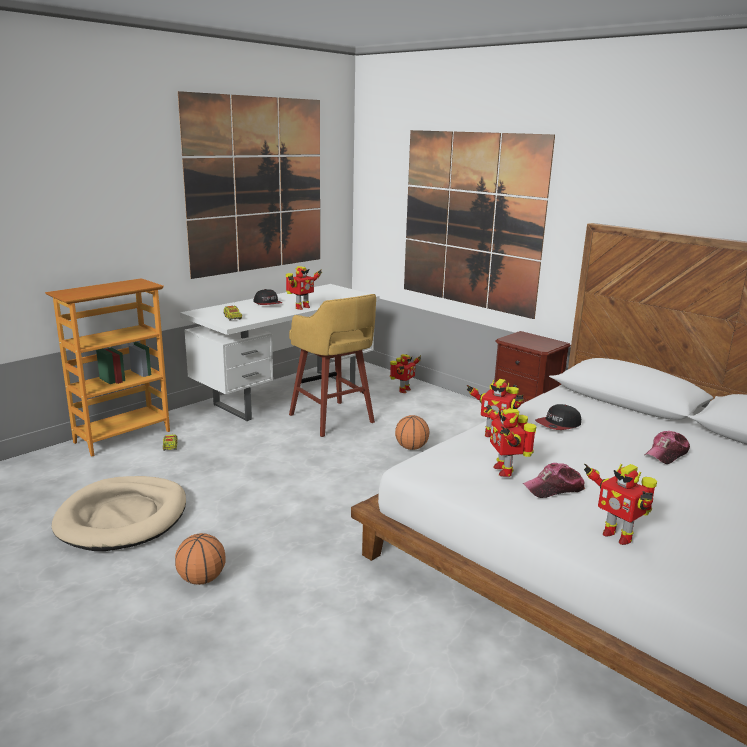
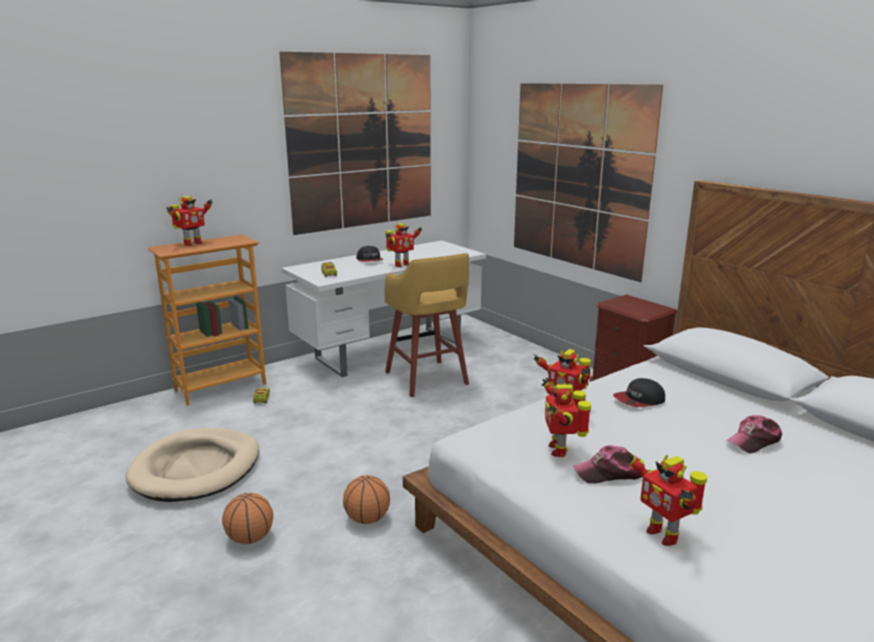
camera: 10 degrees right, 0 degrees up
toy robot [390,354,421,393] -> toy robot moved to [166,196,213,246]
basketball [395,415,429,450] -> basketball moved to [343,475,390,524]

